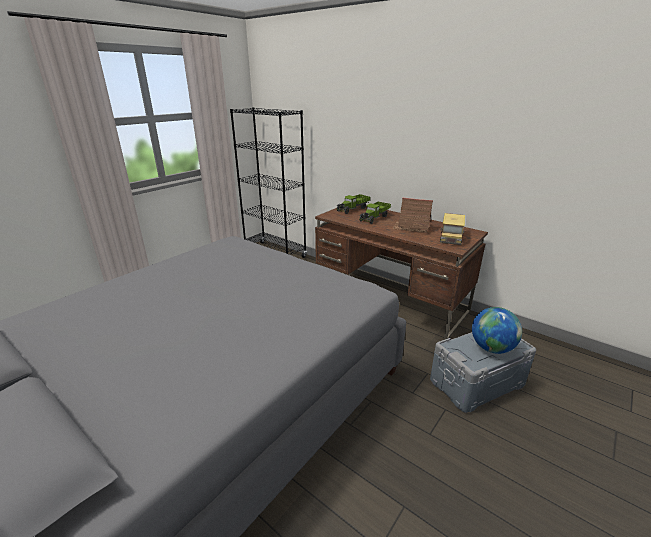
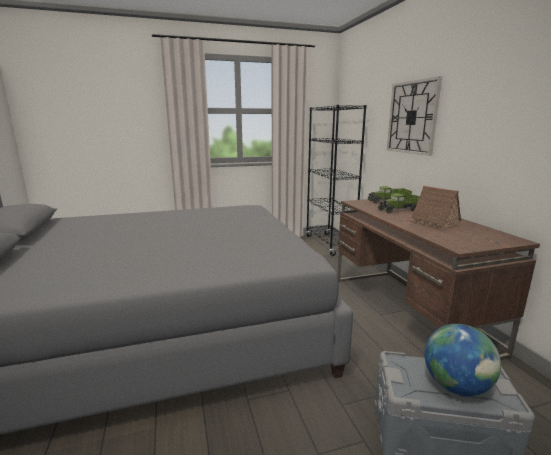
camera: 35 degrees right, 10 degrees down
toy truck [440,213,465,245] -> none
none -> wall clock [387,76,442,156]

